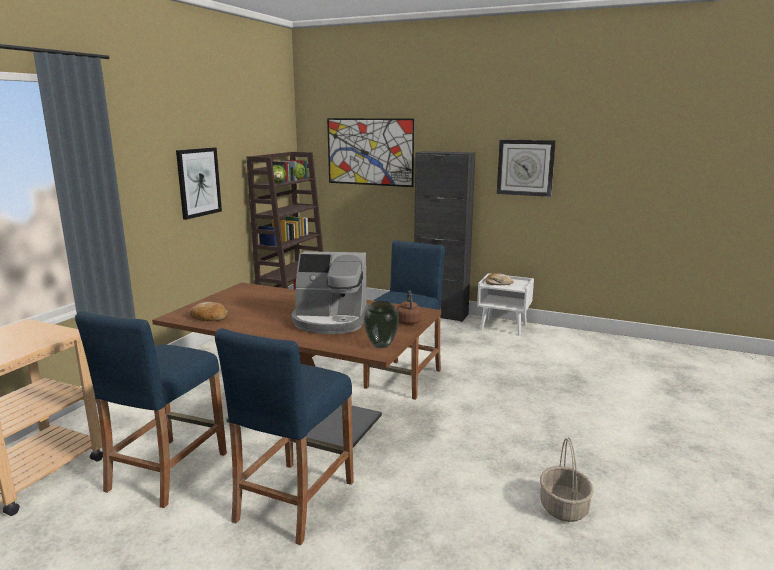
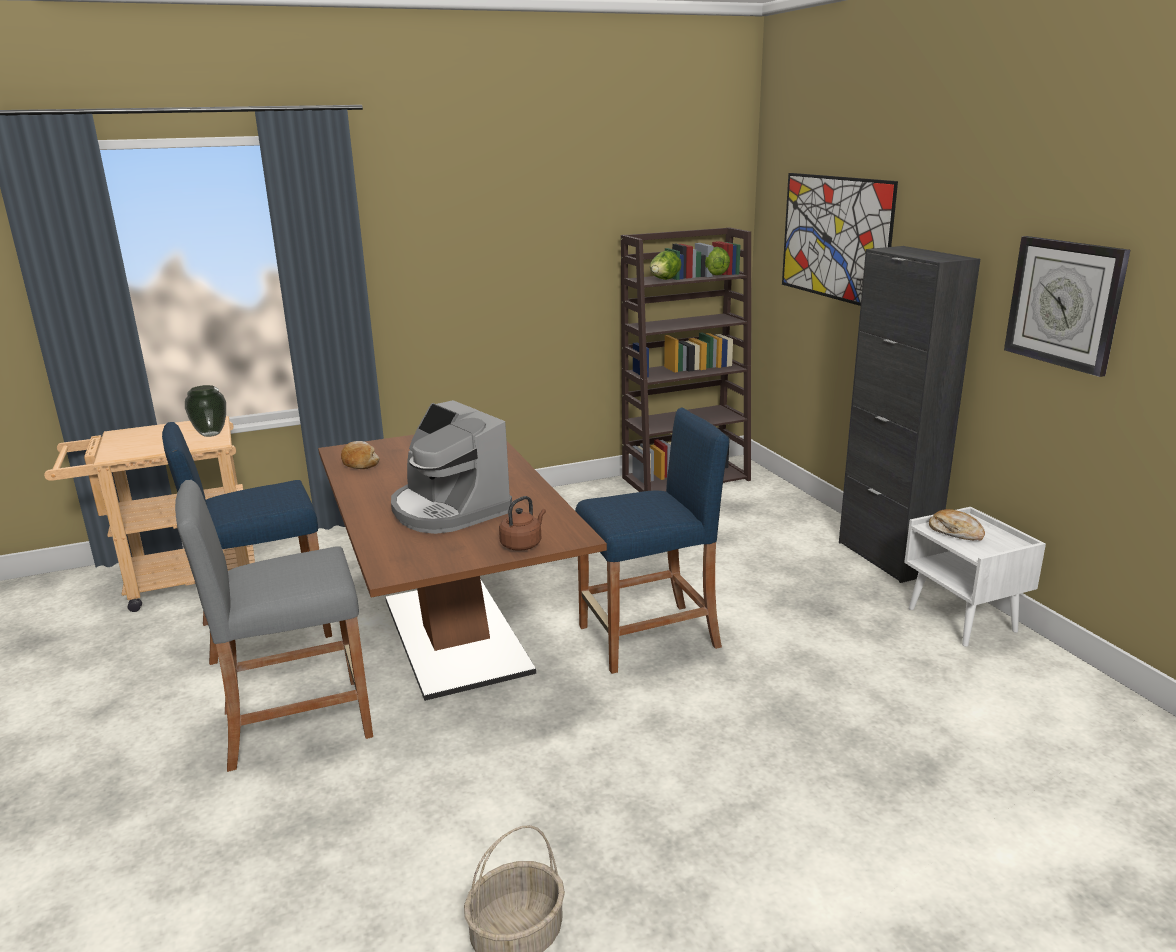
camera: 45 degrees right, 5 degrees up
picture [176,147,222,220] -> none
blue stool [215,328,354,545] -> grey stool [175,480,373,772]
vase [364,301,399,348] -> vase moved to [185,385,226,437]

